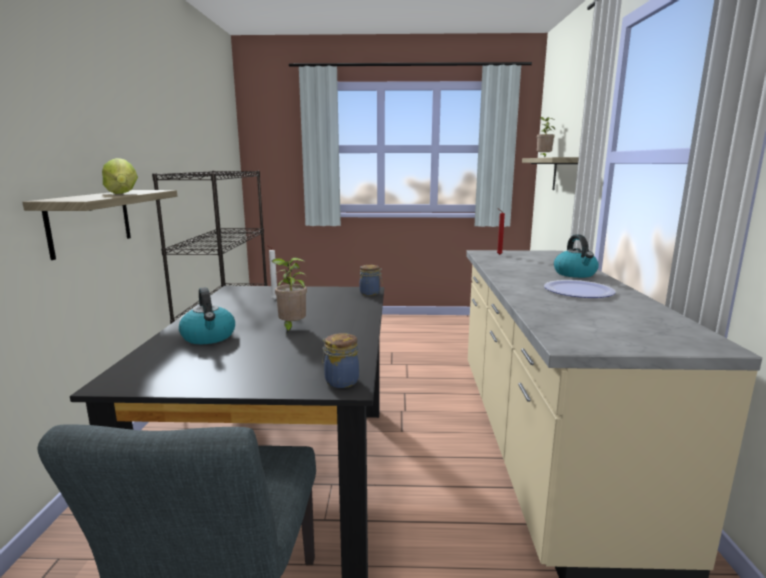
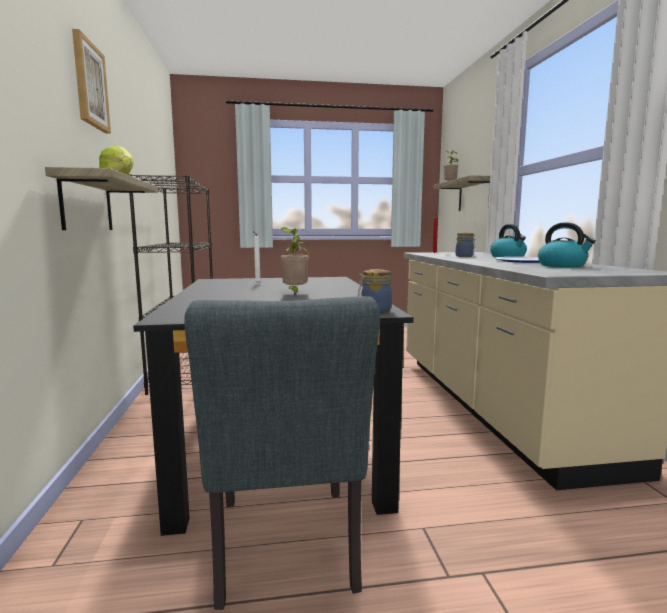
camera: 10 degrees left, 5 degrees down
kettle [179,287,235,344] -> kettle moved to [538,222,596,267]
jar [360,265,383,296] -> jar moved to [456,232,475,257]
none -> picture [72,29,111,134]

